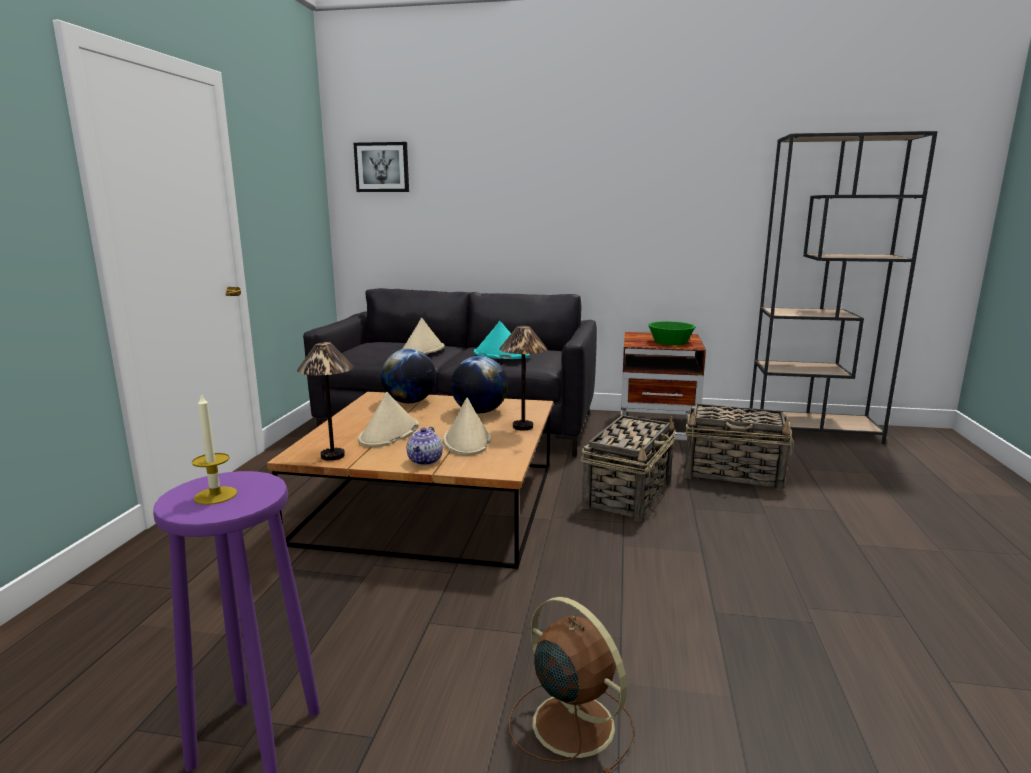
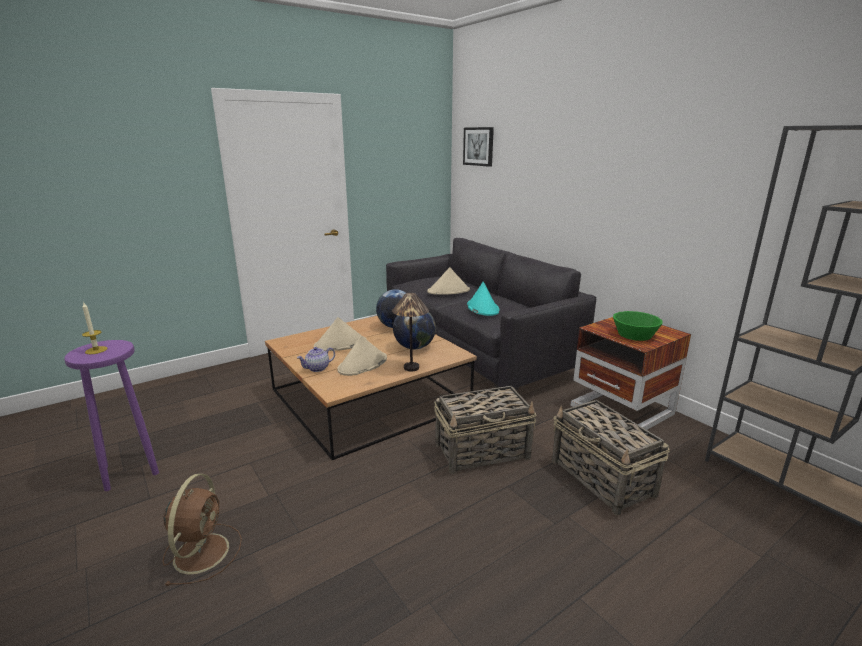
camera: 45 degrees right, 5 degrees up
table lamp [297,342,354,461] -> none

